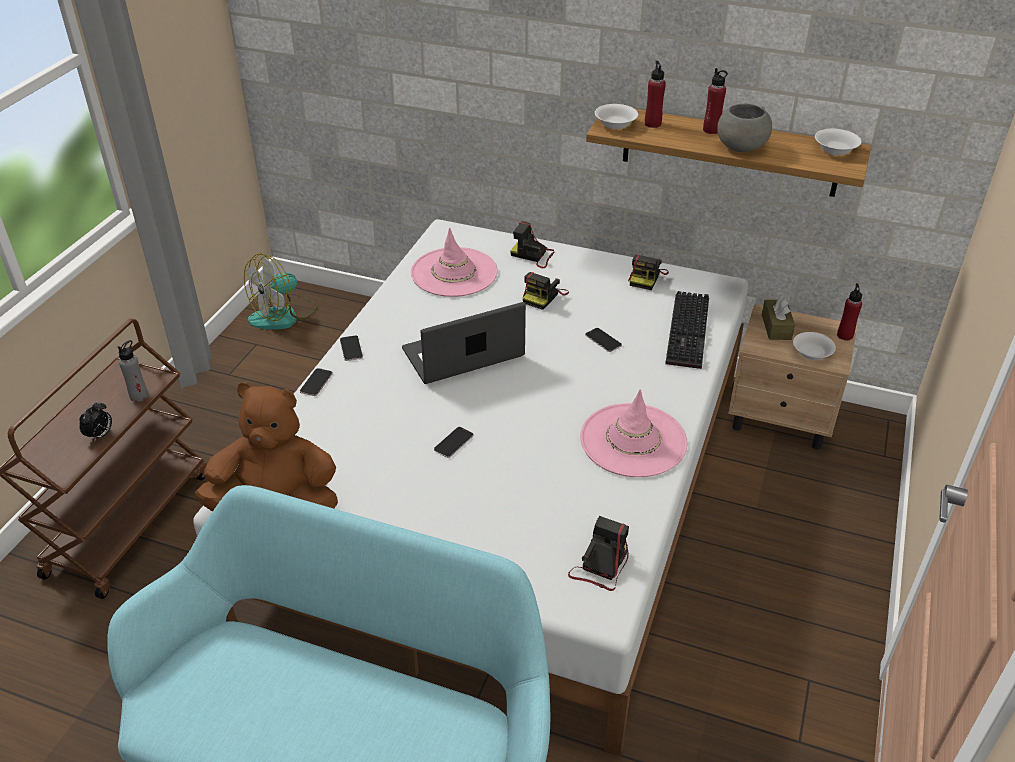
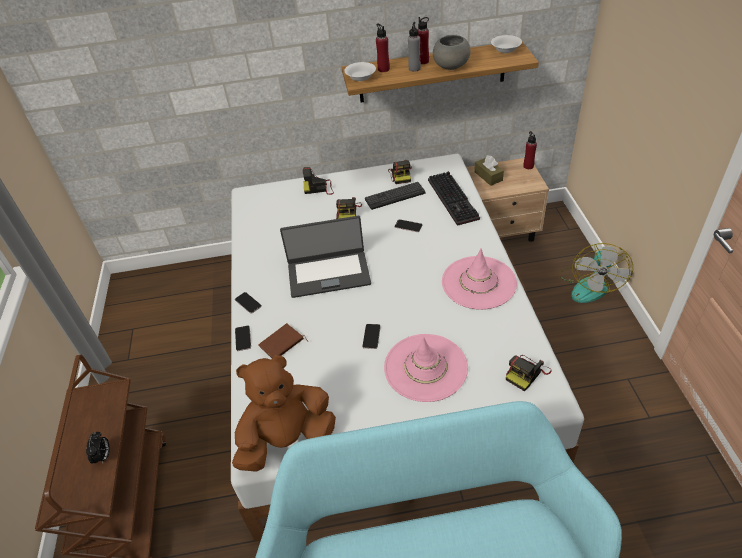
camera: 25 degrees left, 5 degrees up
grey bottle [118,340,148,402] -> grey bottle moved to [408,22,421,72]
fan [244,253,317,330] -> fan moved to [558,243,633,303]
laptop [402,302,526,384] -> laptop turned 135 degrees counterclockwise [280,216,371,298]
pink hat [411,228,498,297] -> pink hat moved to [384,334,468,402]
camera [568,516,629,591] -> camera turned 135 degrees counterclockwise [506,355,552,391]
white bowl [793,332,836,360] -> none
none -> brown book [259,323,309,358]
none -> keyboard [365,182,425,210]

